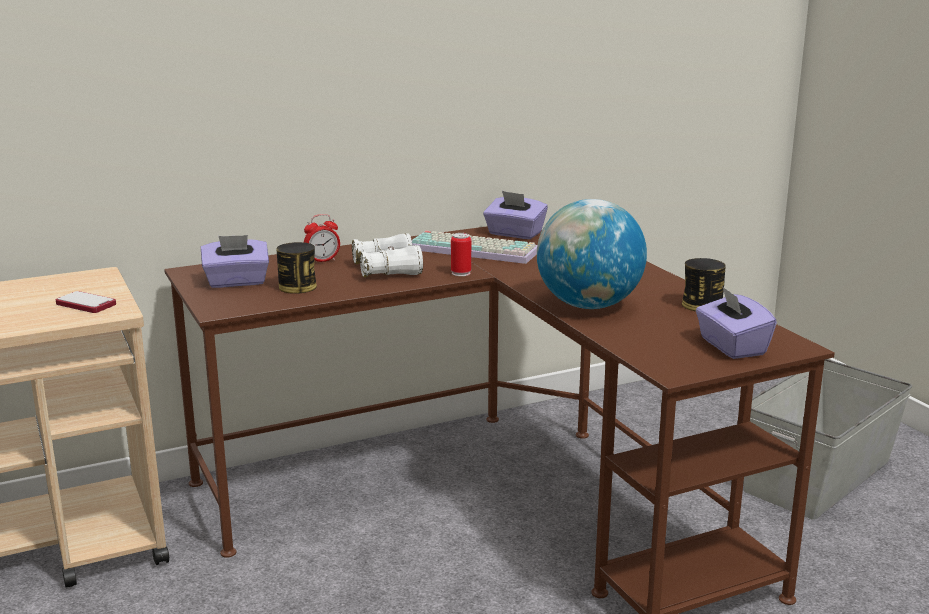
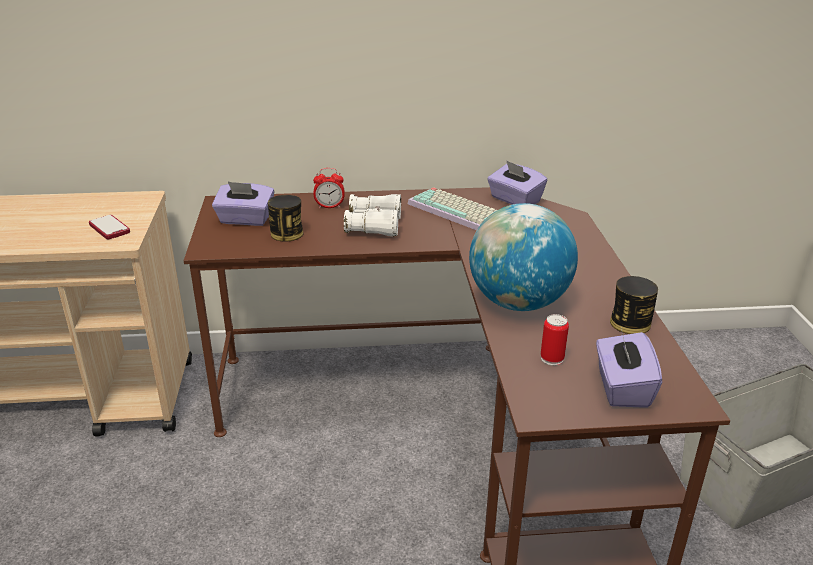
camera: 20 degrees right, 10 degrees up
can [451,233,471,276] -> can moved to [540,314,569,366]

